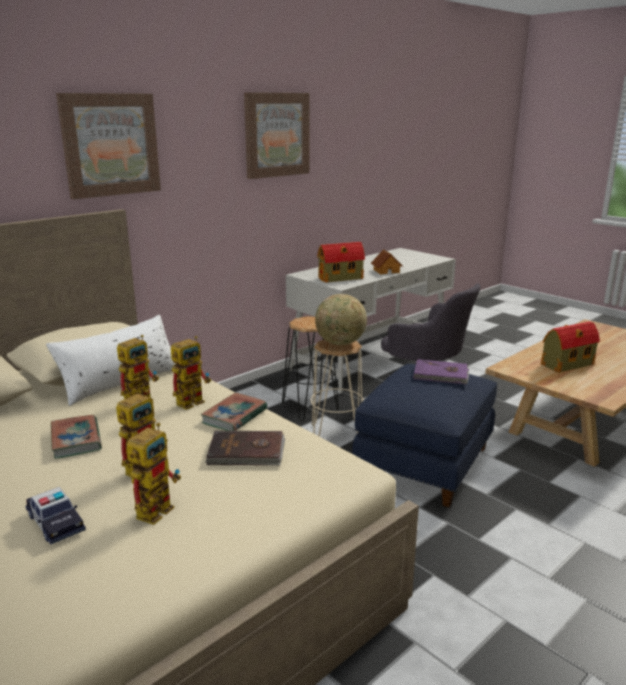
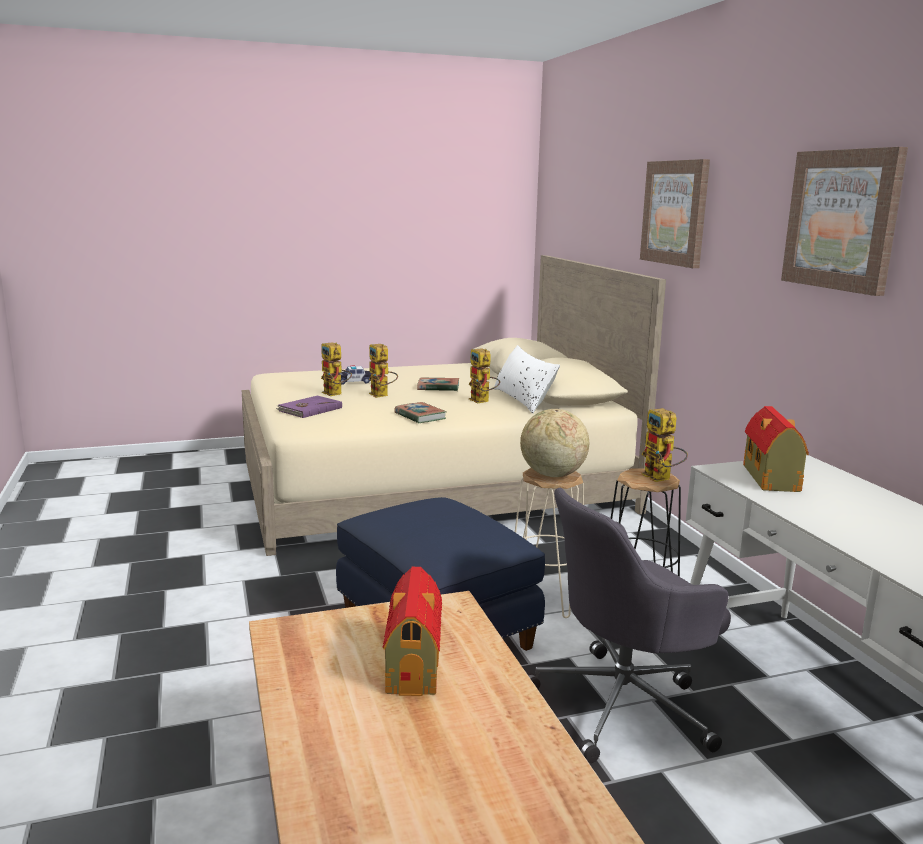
camera: 115 degrees right, 5 degrees down
toy robot [171,336,211,410] -> toy robot moved to [641,408,688,482]
brown book [205,431,285,465] -> none
toy house [371,250,402,275] -> none
purple book [413,359,469,384] -> purple book moved to [276,395,342,418]

